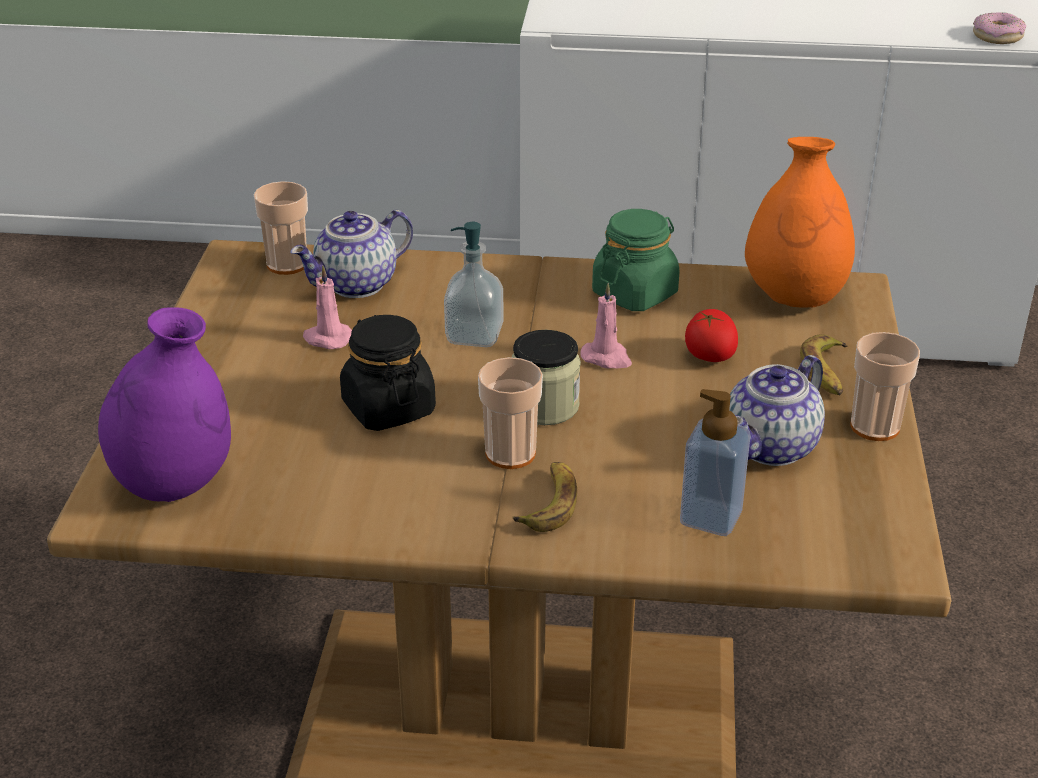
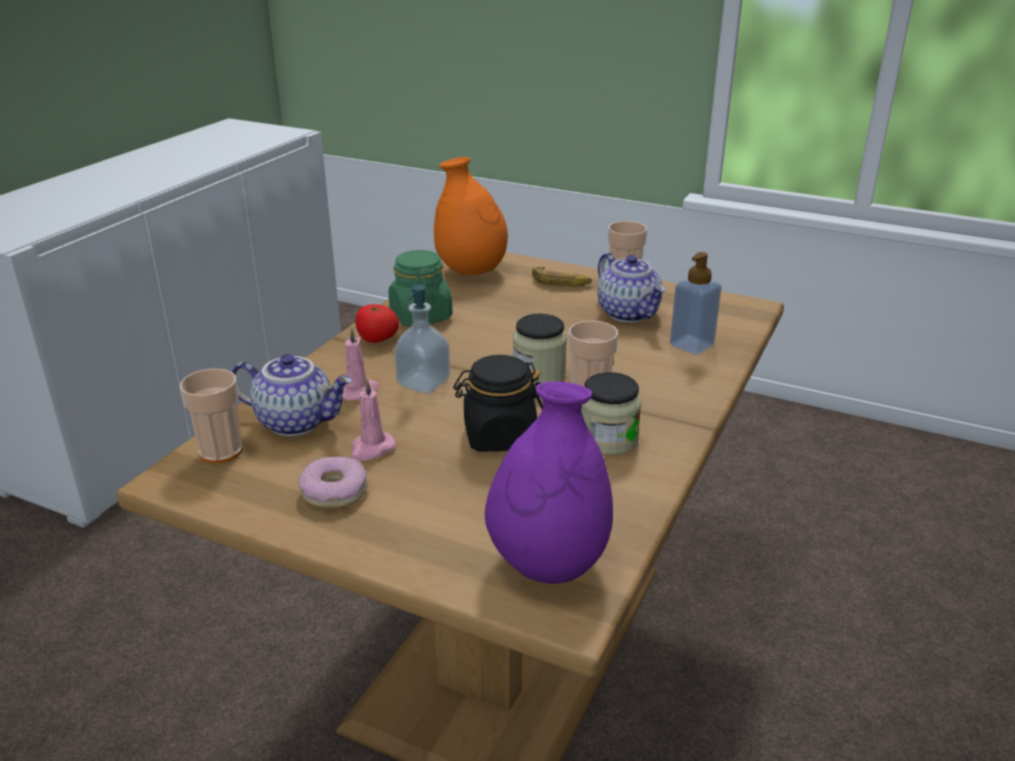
camera: 70 degrees left, 5 degrees down
teapot [290,210,413,298] -> teapot turned 60 degrees counterclockwise [231,354,352,436]
banana [512,462,577,532] -> none
pink candle [580,283,632,369] -> pink candle moved to [342,327,379,400]
tomato [685,309,738,362] -> tomato moved to [355,304,399,343]
donut [973,12,1026,44] -> donut moved to [298,457,368,509]
none -> jar [581,372,642,455]

